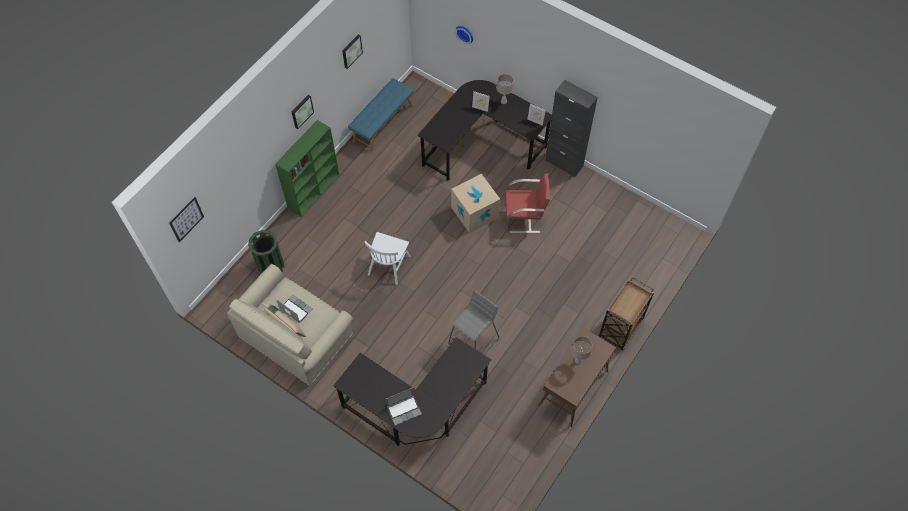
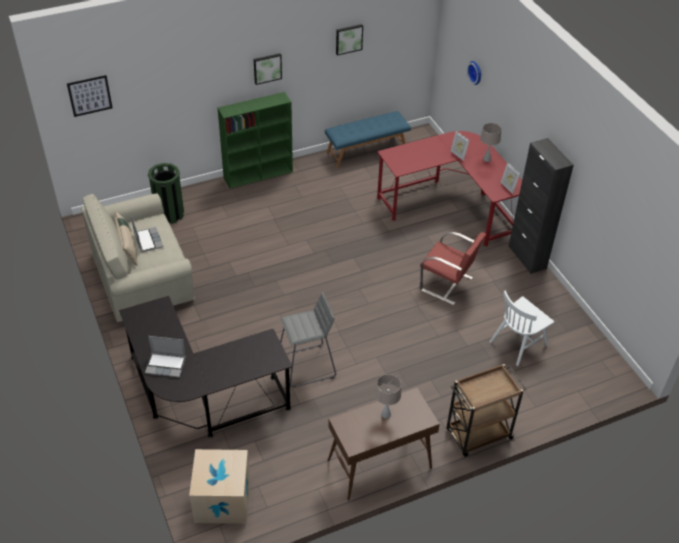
camera: 30 degrees right, 15 degrees down
white chair [365,232,410,285] -> white chair moved to [489,290,554,366]
black desk [418,80,552,181] -> red desk [377,131,522,247]
cardboard box [451,174,500,233] -> cardboard box moved to [189,449,250,524]

